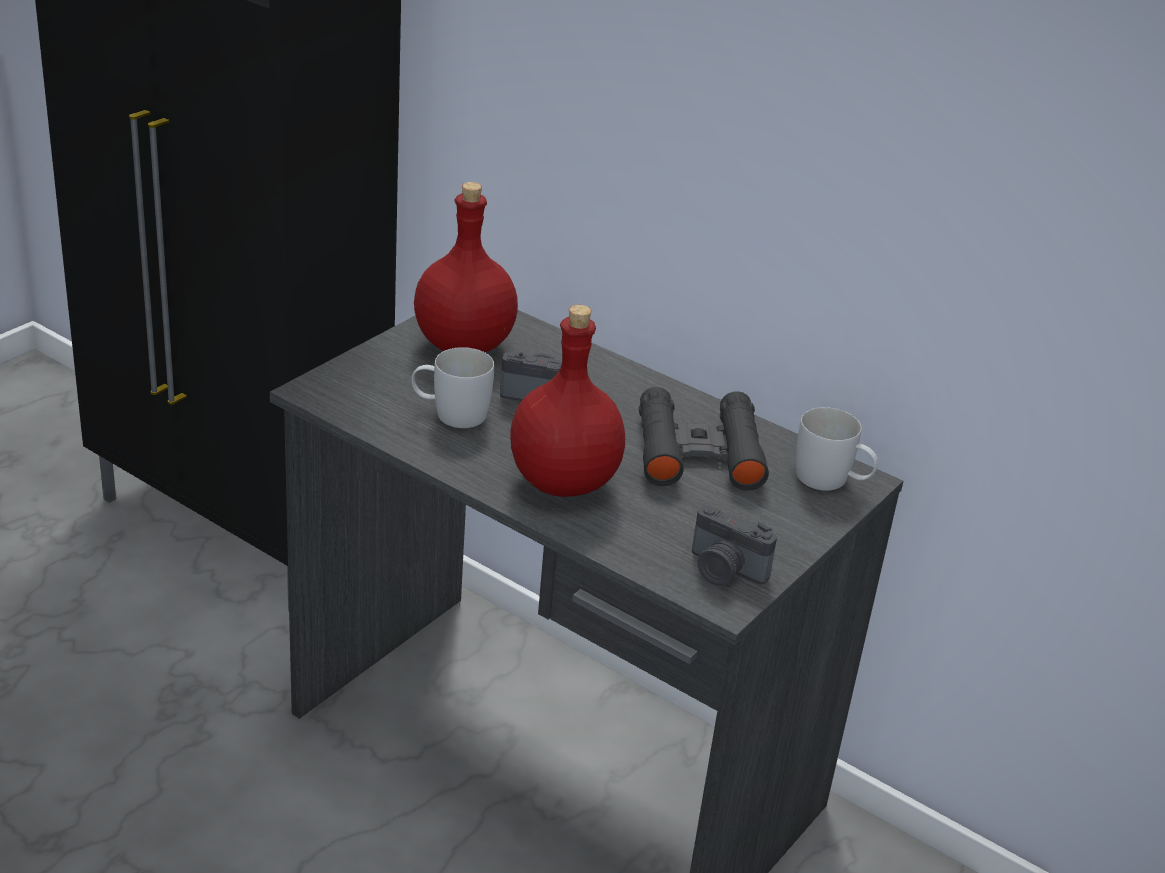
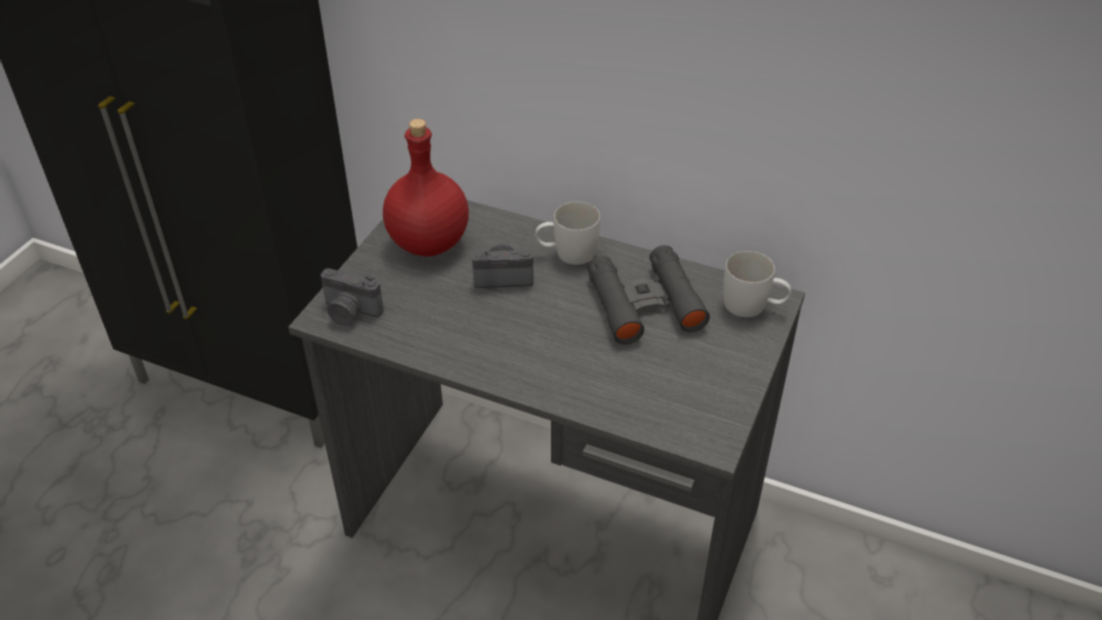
camera: 10 degrees left, 10 degrees up
white mug [411,347,494,428] -> white mug moved to [535,201,600,265]
red bottle [510,305,625,497] -> none
camera [692,505,777,586] -> camera moved to [320,268,384,326]

